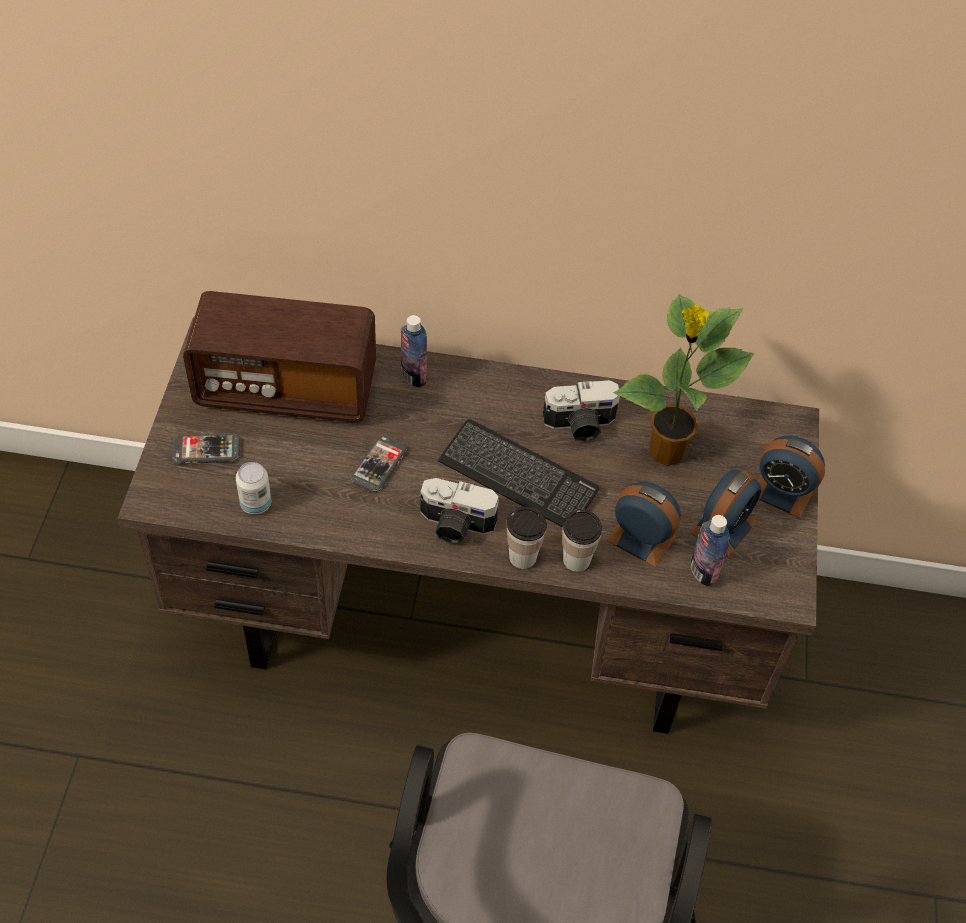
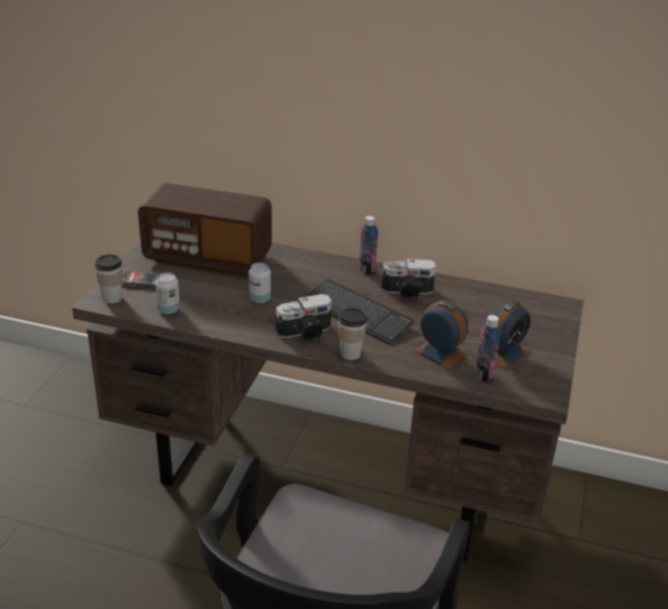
camera: 10 degrees right, 20 degrees down
phone [350,435,407,492] -> can [249,263,271,303]
bottle [401,315,427,388] -> bottle moved to [358,216,378,276]
camera [420,478,499,544] -> camera turned 45 degrees counterclockwise [276,294,332,342]
cup [562,509,602,572] -> cup moved to [95,254,123,304]
potted plant [613,294,754,466] -> none
alarm clock [757,436,825,518] -> none

